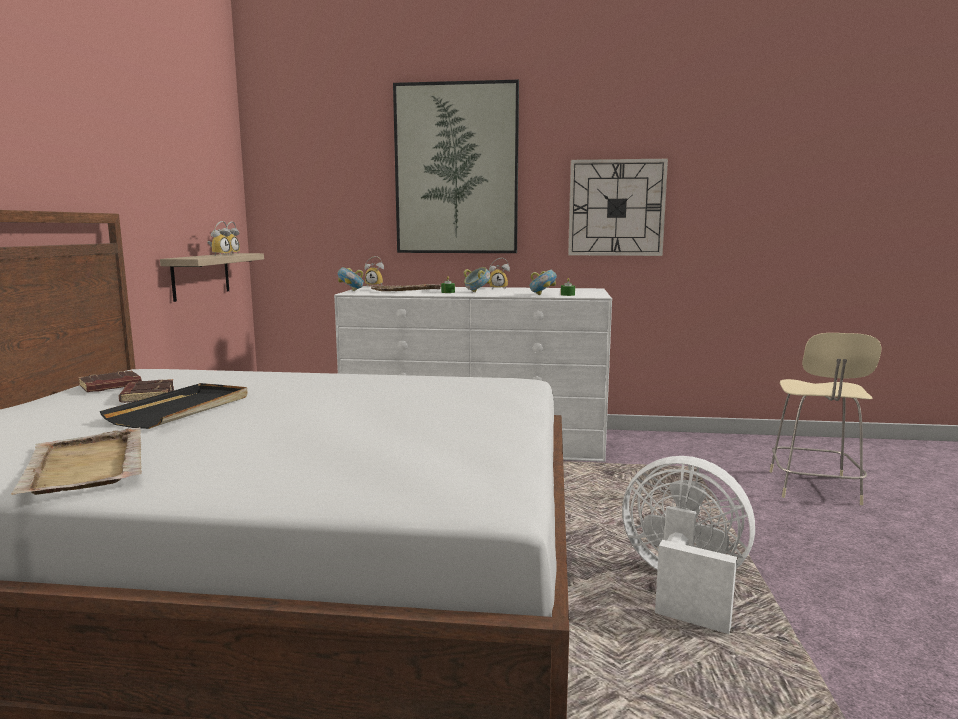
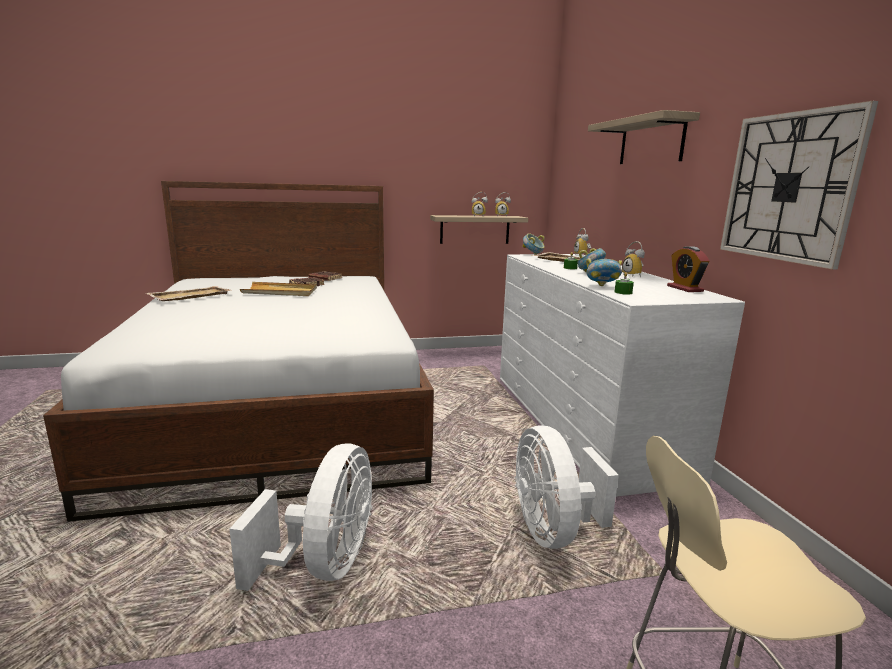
camera: 70 degrees right, 5 degrees up
black tray [100,383,248,429] -> beige tray [240,282,317,296]
picture [393,80,519,253] -> shelf [588,110,700,164]
none -> white fan [515,425,619,549]
none -> alarm clock [667,246,709,292]

